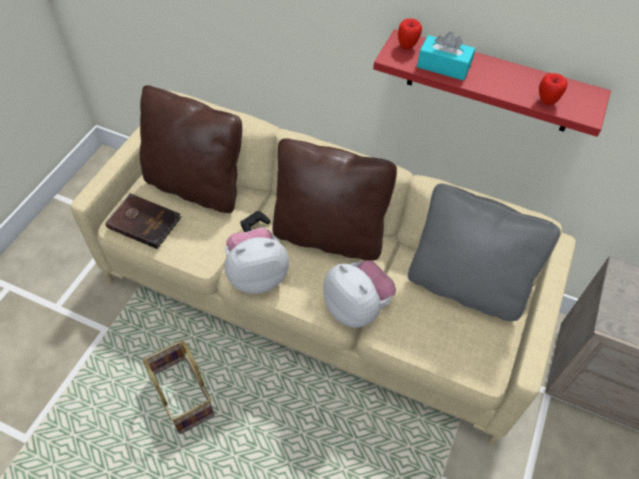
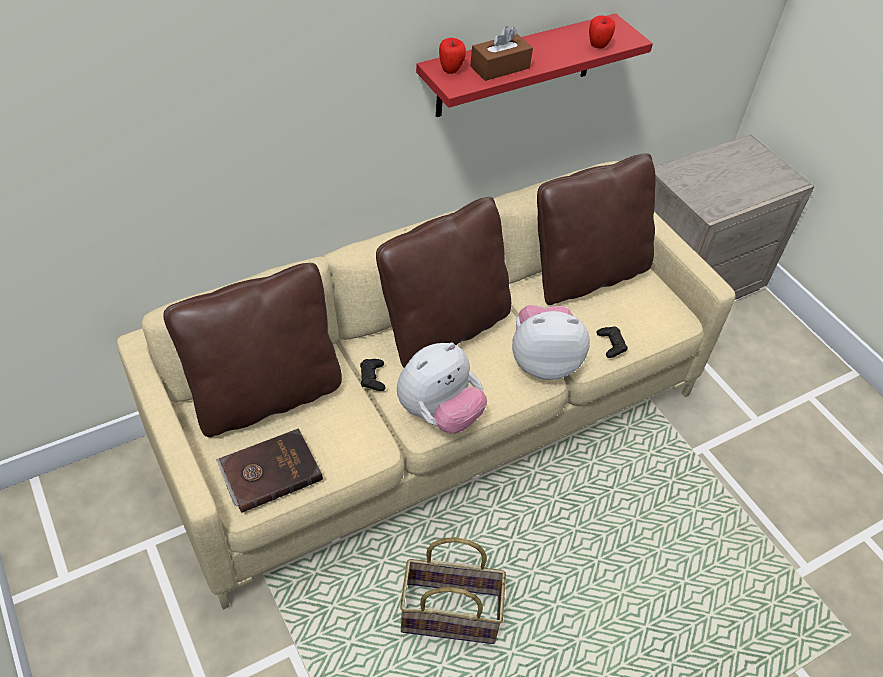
camera: 55 degrees left, 5 degrees down
plush toy [225,227,289,294] -> plush toy turned 150 degrees counterclockwise [397,343,487,433]
grey pillow [408,184,560,321] -> brown pillow [537,154,656,305]
turquoise tissue box [417,31,475,81] -> brown tissue box [470,26,533,81]
none -> black game controller [596,326,628,358]

